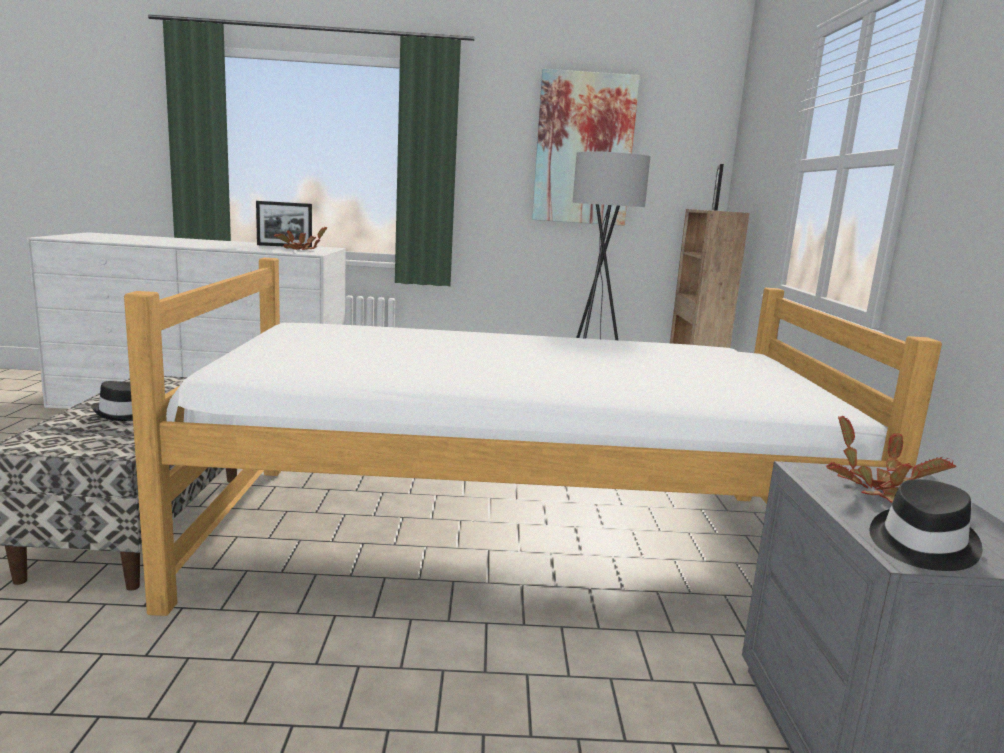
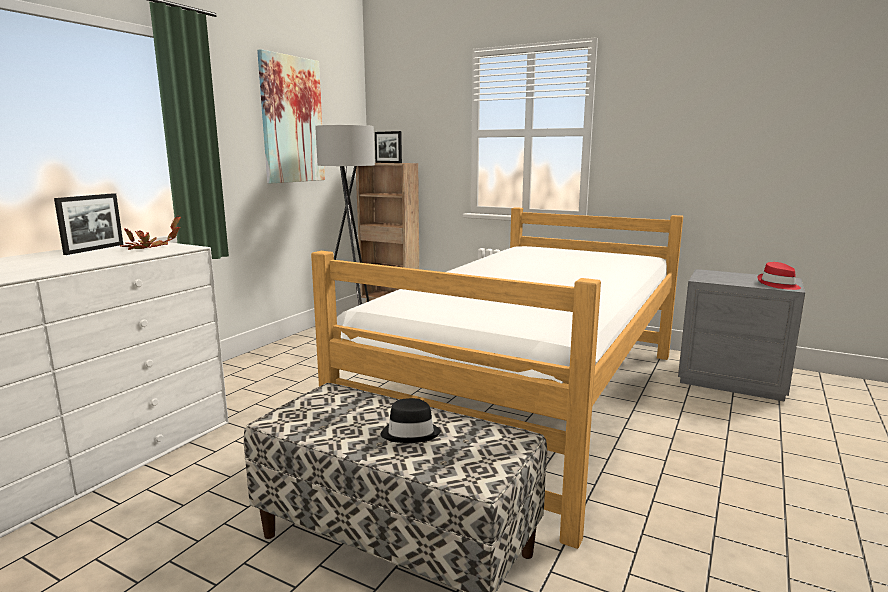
camera: 60 degrees left, 0 degrees up
potted plant [826,415,956,503] -> none
black hat [870,479,982,571] -> red hat [757,262,801,290]

